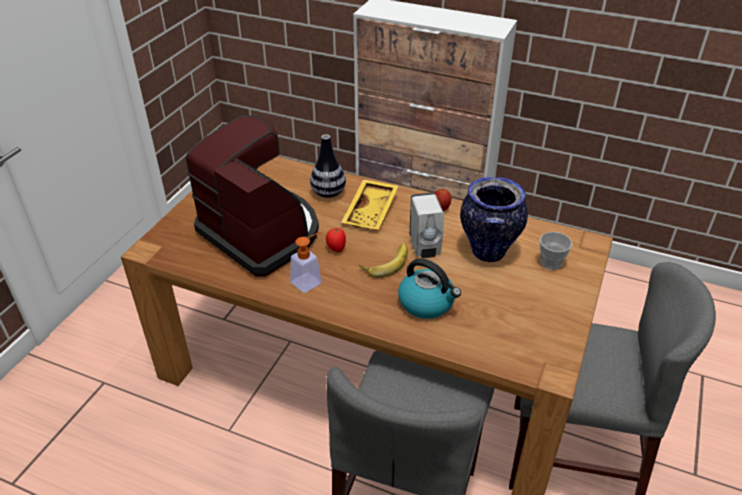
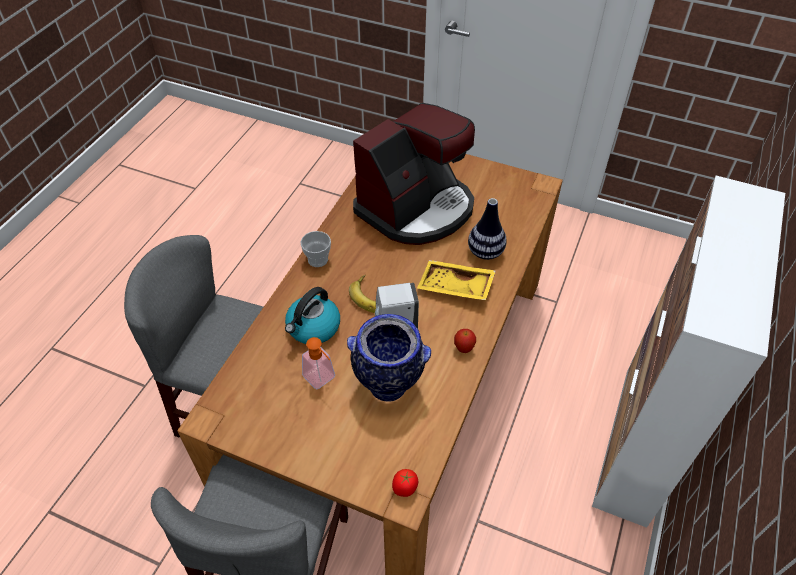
camera: 90 degrees right, 10 degrees up
soap dispenser [290,232,322,293] -> soap dispenser moved to [302,337,335,389]
tomato [326,227,346,252] -> tomato moved to [392,469,418,497]
cup [540,232,572,270] -> cup moved to [300,231,331,267]

